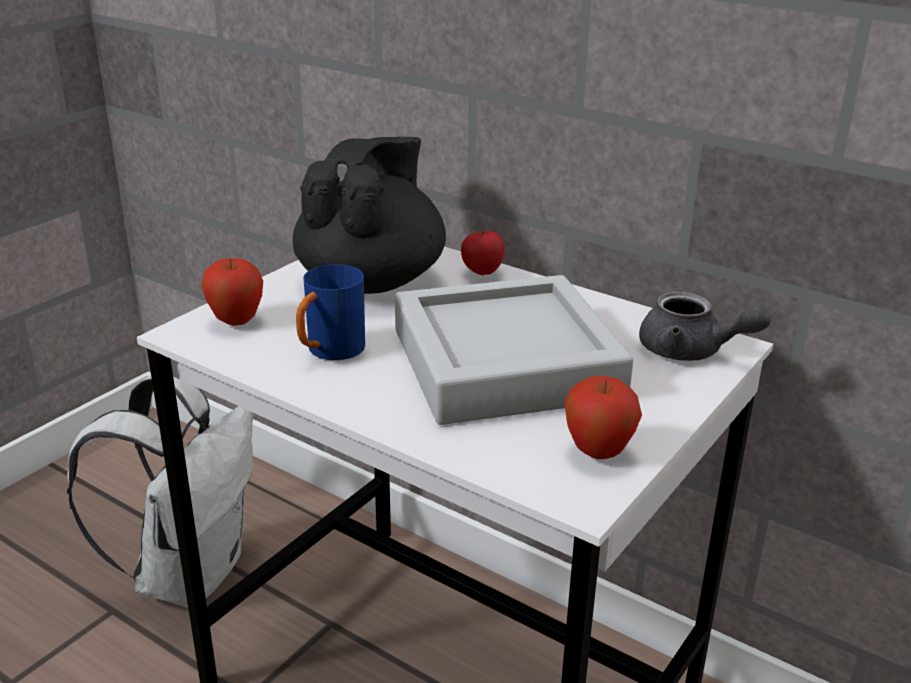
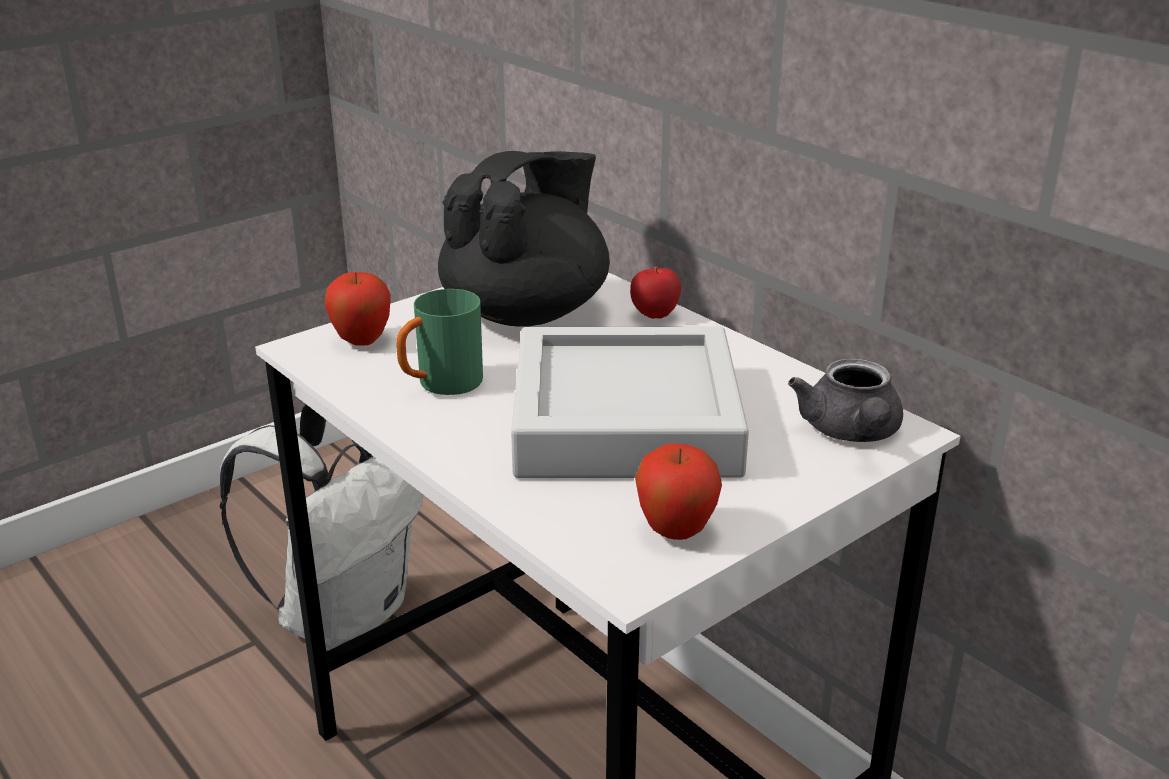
camera: 15 degrees right, 0 degrees up
blue mug [296,264,365,360] -> green mug [396,289,483,395]
grey teapot [639,292,771,361] -> grey teapot turned 45 degrees clockwise [788,358,903,442]

